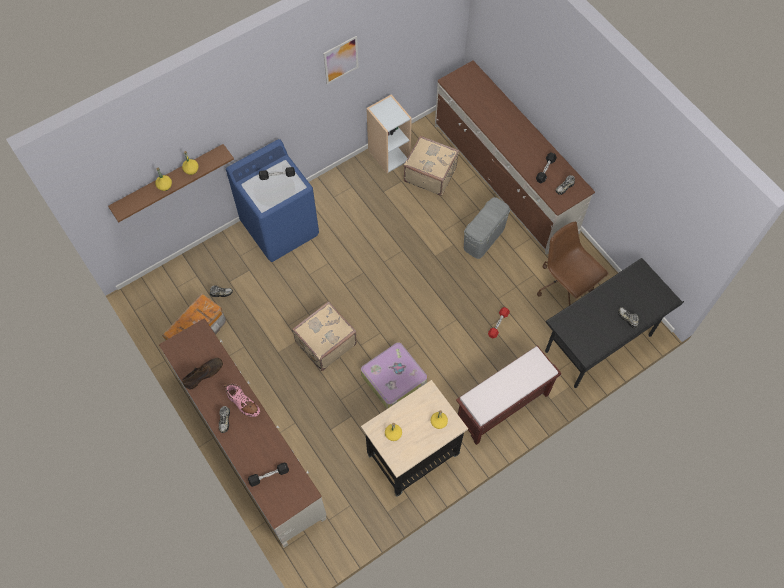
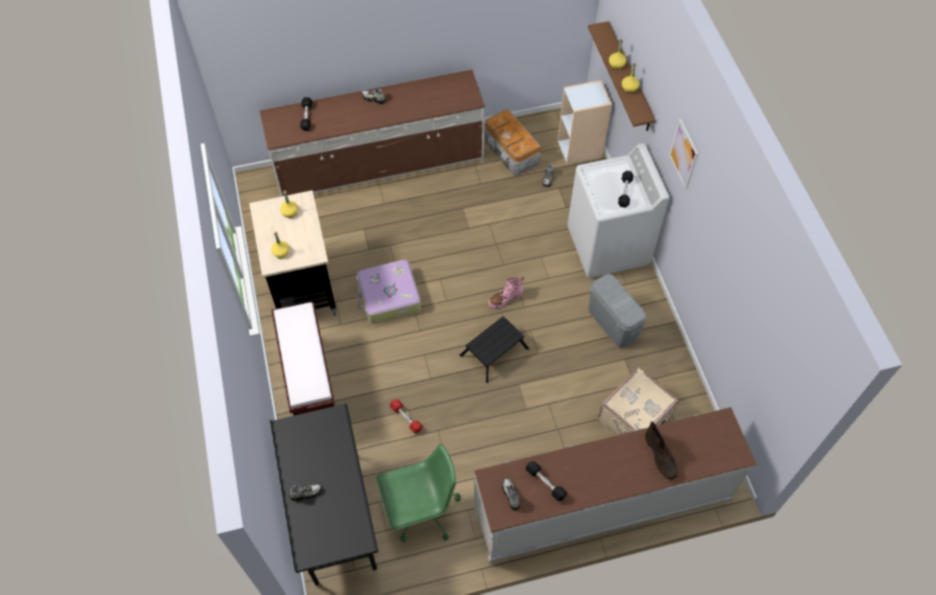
camera: 110 degrees right, 5 degrees down
brown boot [182,358,223,389] -> brown boot moved to [645,421,678,479]
pink boot [223,384,260,417] -> pink boot moved to [488,277,525,308]
blue washing machine [226,139,319,262] -> white washing machine [567,143,669,278]
beige suitcase [292,301,357,371] -> none
picture [323,36,359,84] -> picture moved to [669,118,698,189]
bookcase [366,94,412,173] -> bookcase moved to [557,80,612,165]
grey storage box [464,197,510,259] -> grey storage box moved to [588,274,647,348]
brown office chair [537,222,609,305] -> green office chair [376,444,461,542]
none -> black step ladder [460,316,529,383]

